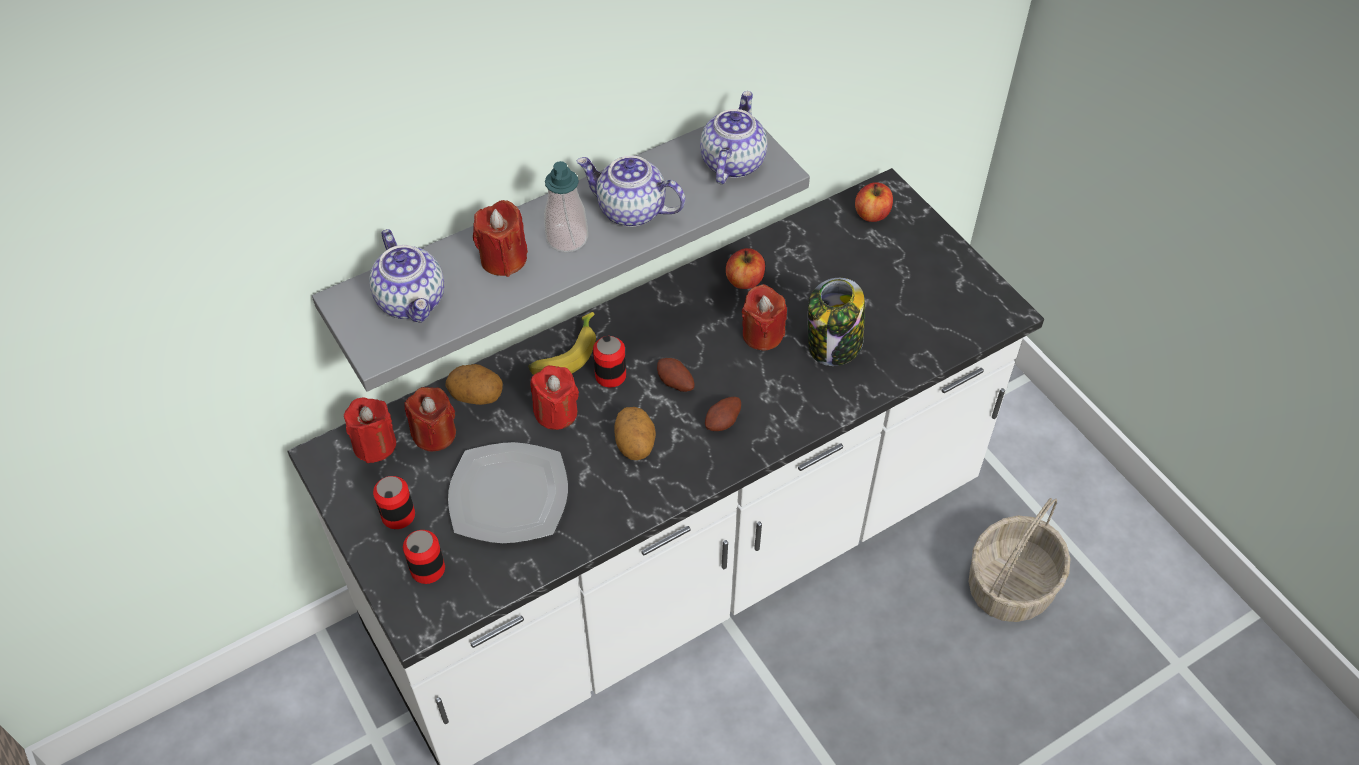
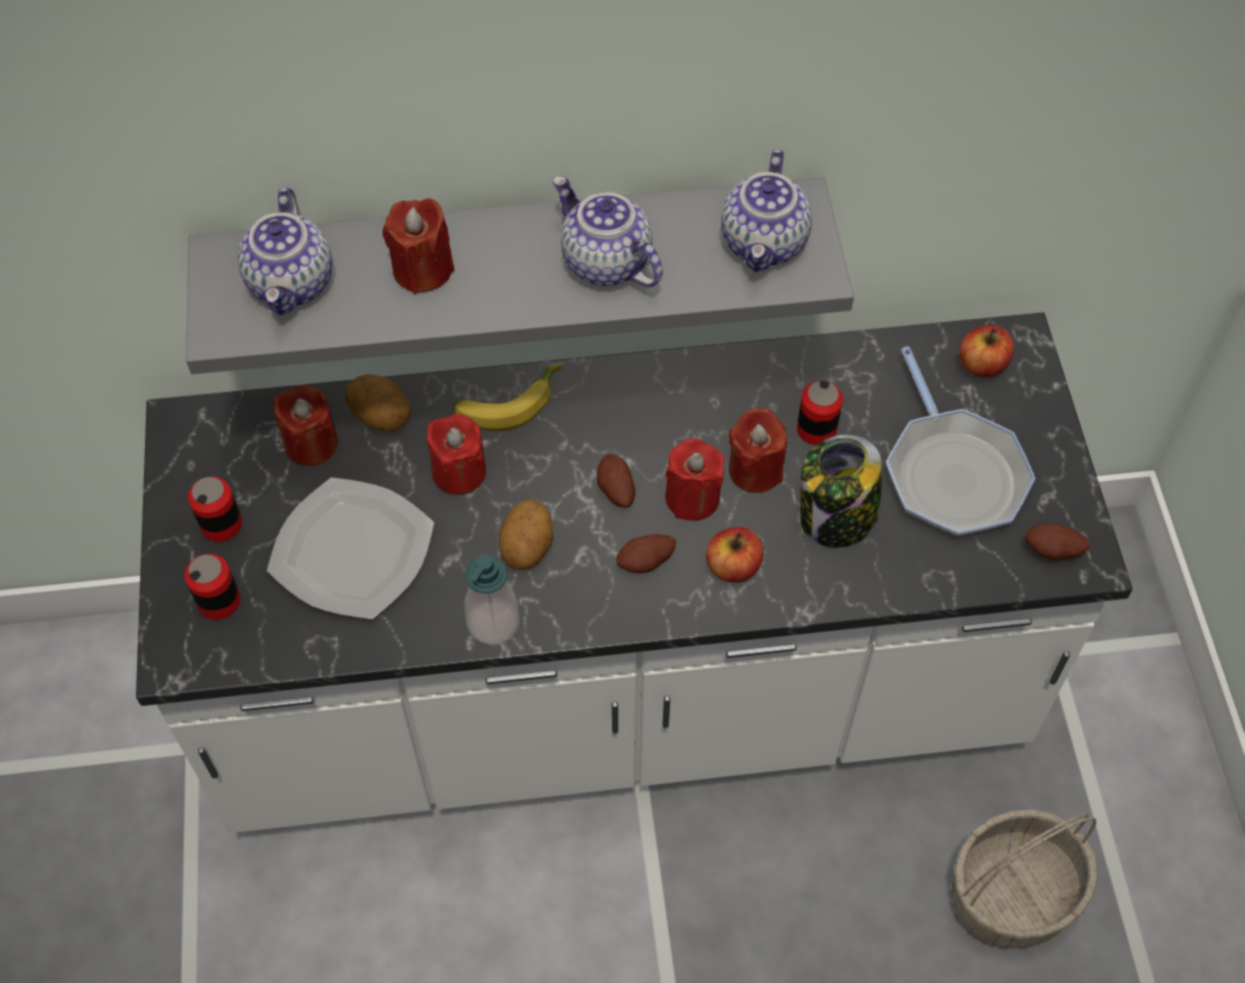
camera: 25 degrees right, 5 degrees up
red candle [344,397,396,463] -> red candle moved to [665,439,724,521]
soap dispenser [544,161,588,253] -> soap dispenser moved to [464,554,520,645]
can [593,336,626,387] -> can moved to [797,381,843,445]
teapot [700,91,767,184] -> teapot turned 150 degrees clockwise [721,149,812,272]
apple [726,248,765,289] -> apple moved to [706,527,764,583]
none -> frying pan [886,347,1035,536]
none -> potato [1025,523,1090,560]

